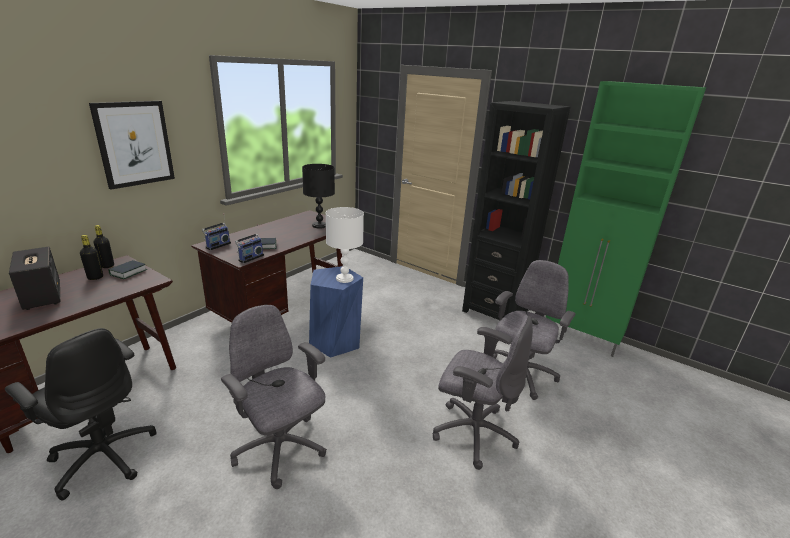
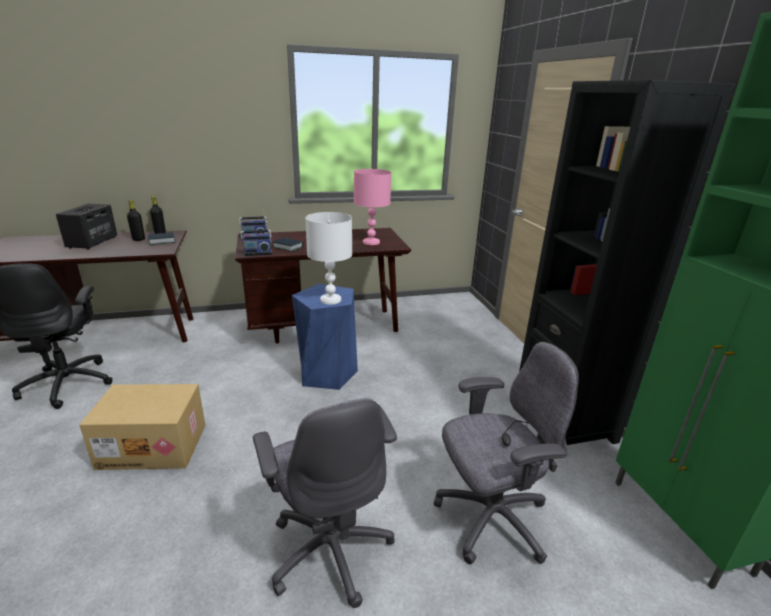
camera: 40 degrees right, 0 degrees up
picture [89,101,175,190] -> none
grey office chair [221,305,327,489] -> cardboard box [79,384,206,470]
black table lamp [302,164,335,229] -> pink table lamp [354,169,391,245]

